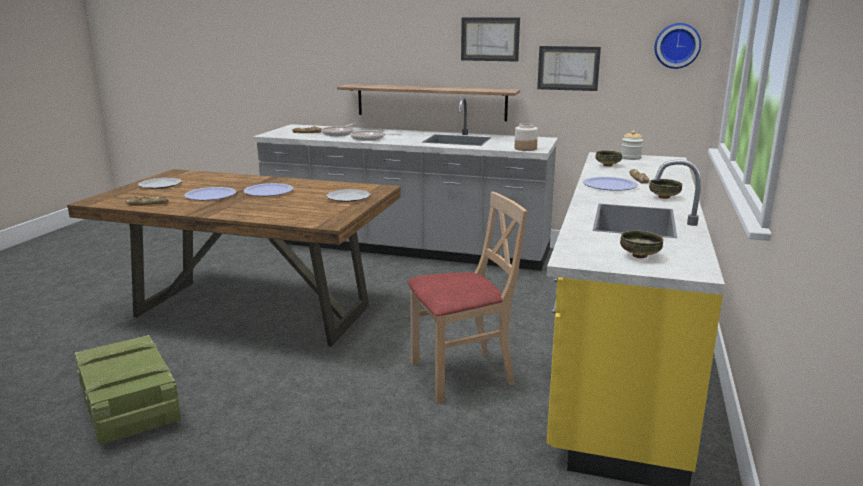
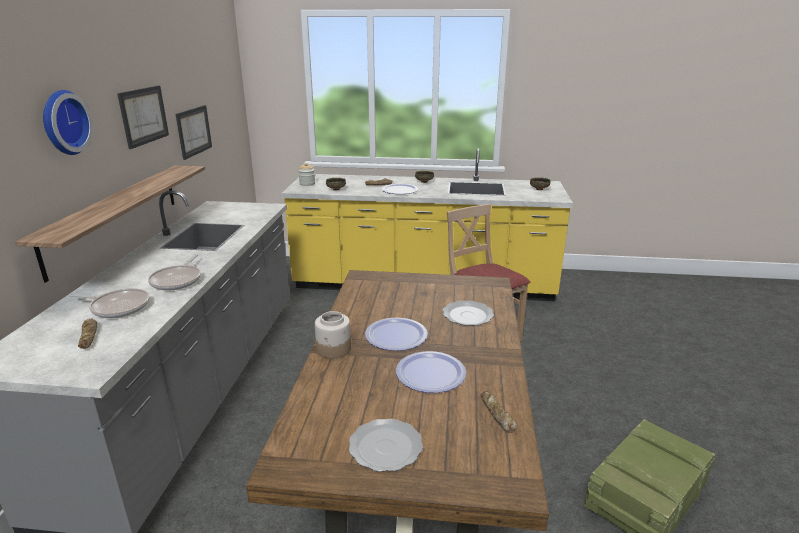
camera: 100 degrees left, 5 degrees up
plate [326,189,371,202] -> plate moved to [443,300,494,326]
jar [515,123,538,151] -> jar moved to [315,311,351,359]
wall clock [655,23,701,69] -> wall clock moved to [43,90,93,155]

